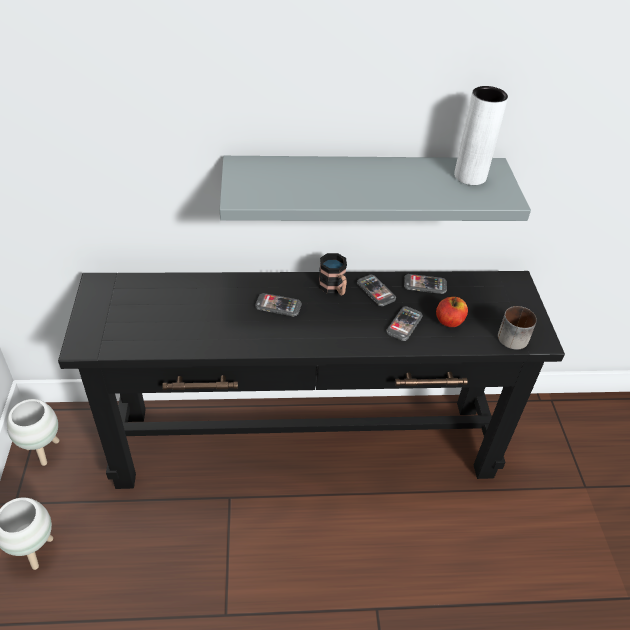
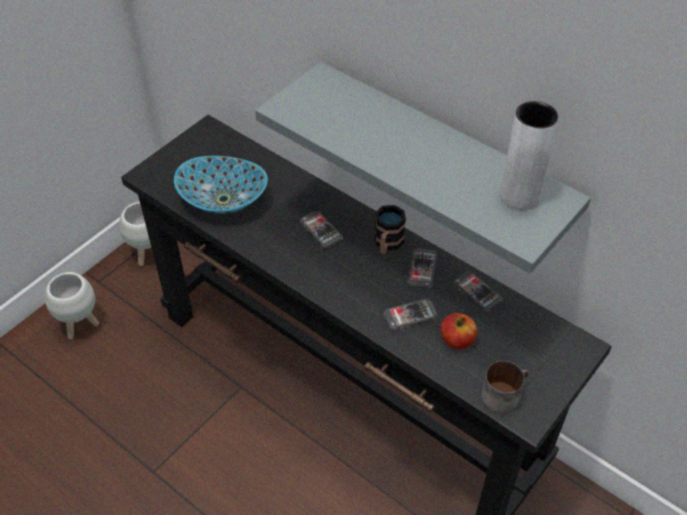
camera: 45 degrees right, 5 degrees up
none -> bowl [174,156,268,214]

